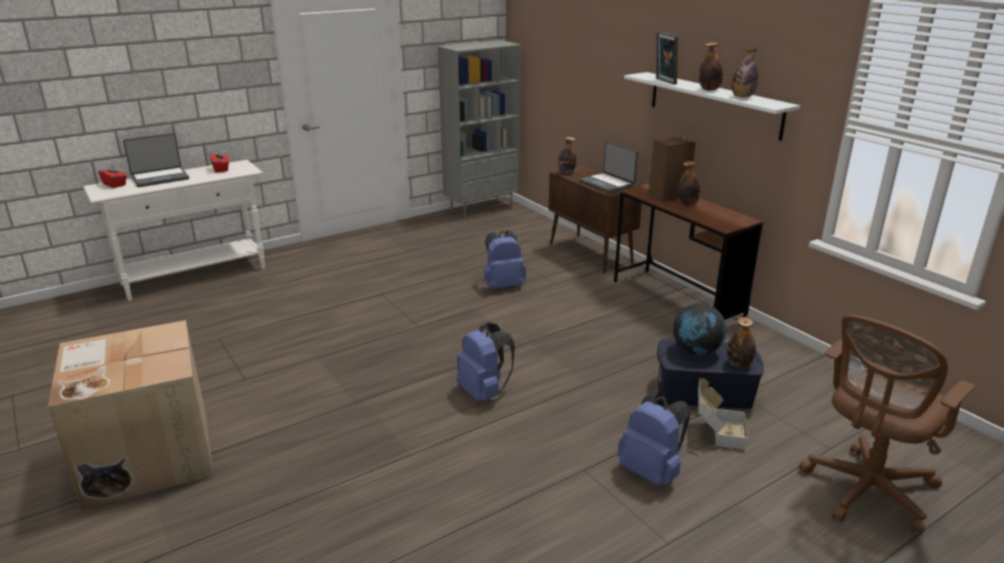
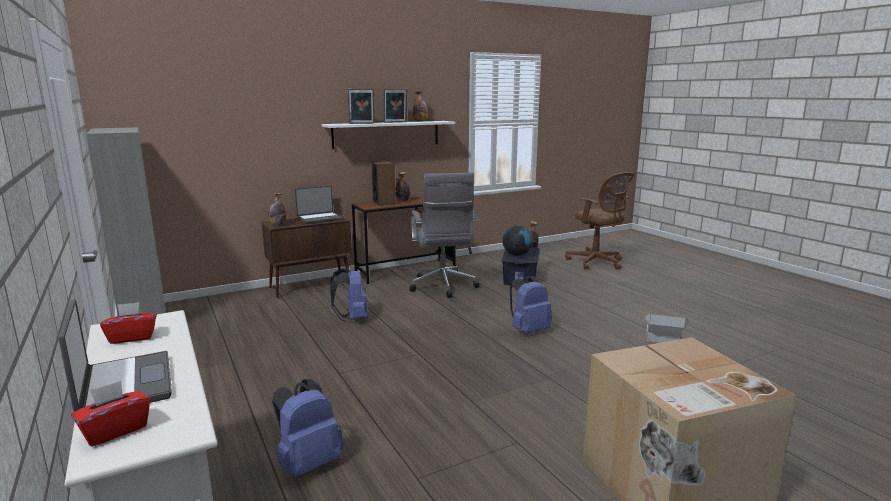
camera: 85 degrees left, 10 degrees down
blue backpack [617,391,690,486] -> blue backpack moved to [272,379,344,477]
cardboard box [698,378,748,450] -> cardboard box moved to [645,314,689,343]
bottle [699,42,723,91] -> picture frame [383,89,407,123]
none -> grey office chair [409,172,480,298]

